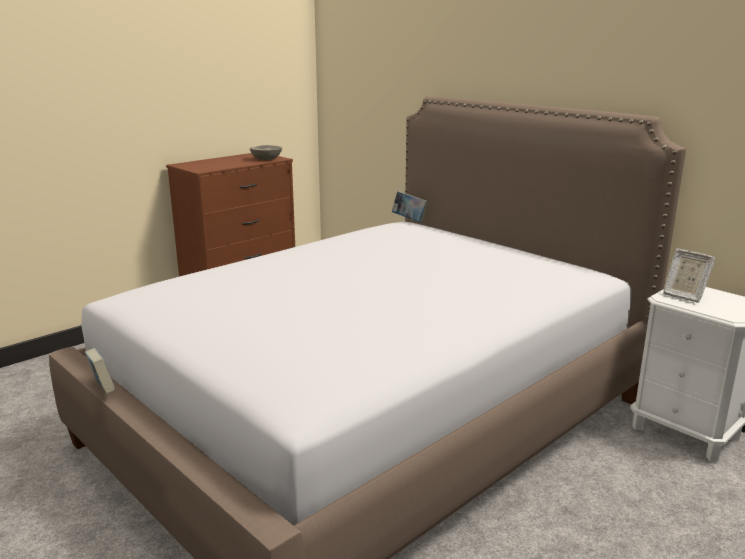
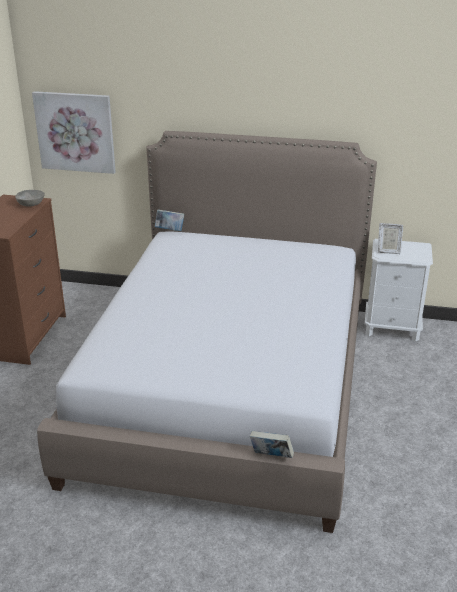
camera: 35 degrees left, 10 degrees up
book [85,348,115,394] -> book moved to [250,431,294,458]
none -> picture [32,91,116,174]

